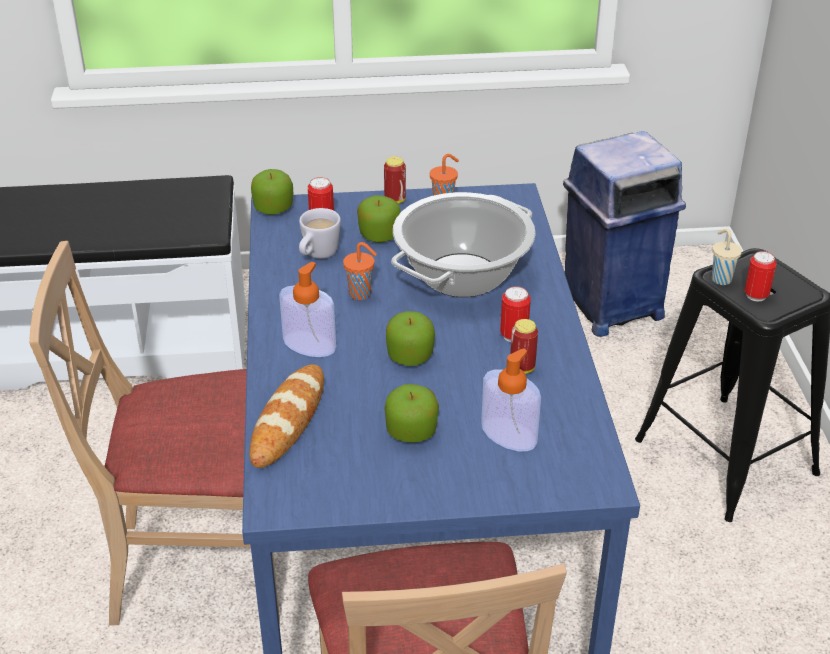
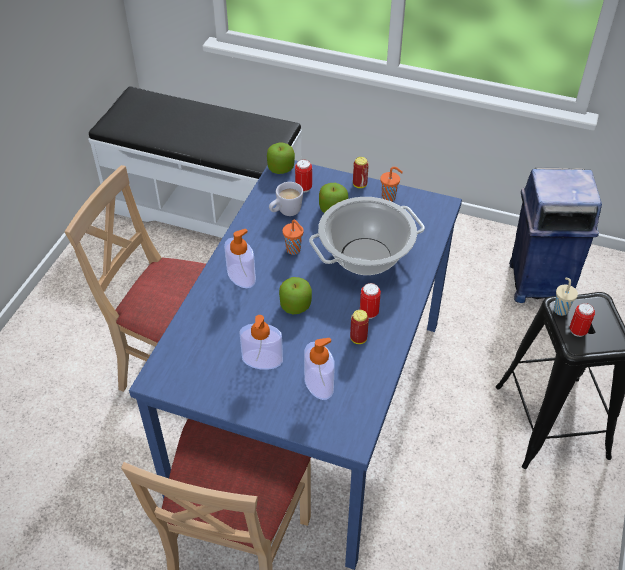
camera: 25 degrees right, 10 degrees up
bread [249,365,324,468] -> none
apple [384,384,439,443] -> soap dispenser [239,315,283,370]

